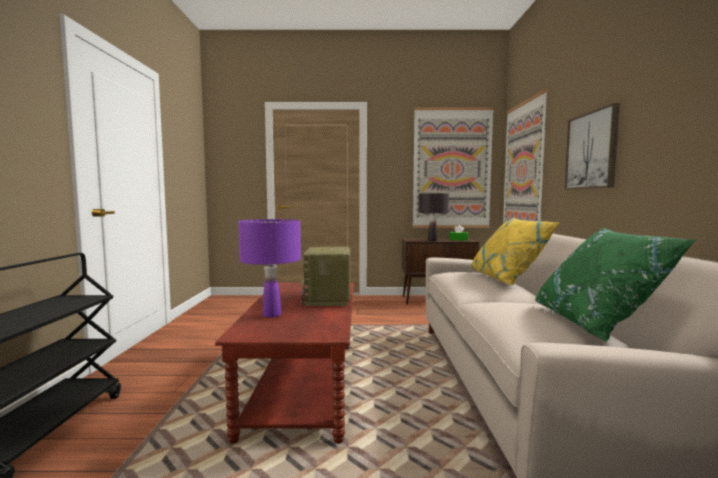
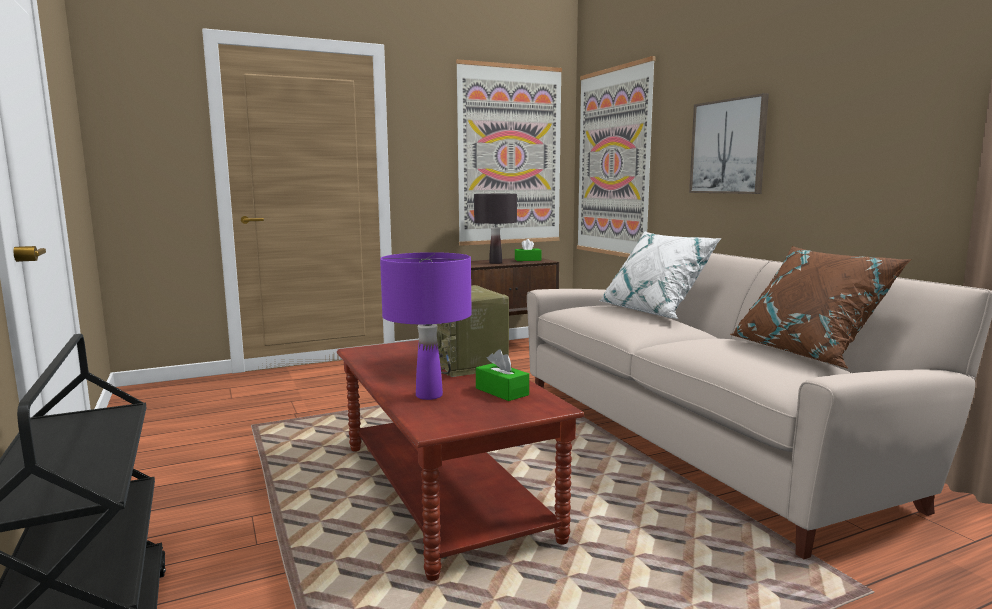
camera: 25 degrees left, 5 degrees up
yellow pillow [471,218,560,285] -> white pillow [599,231,722,319]
green pillow [535,228,697,342] -> brown pillow [730,246,912,368]
none -> green tissue box [476,349,529,401]

